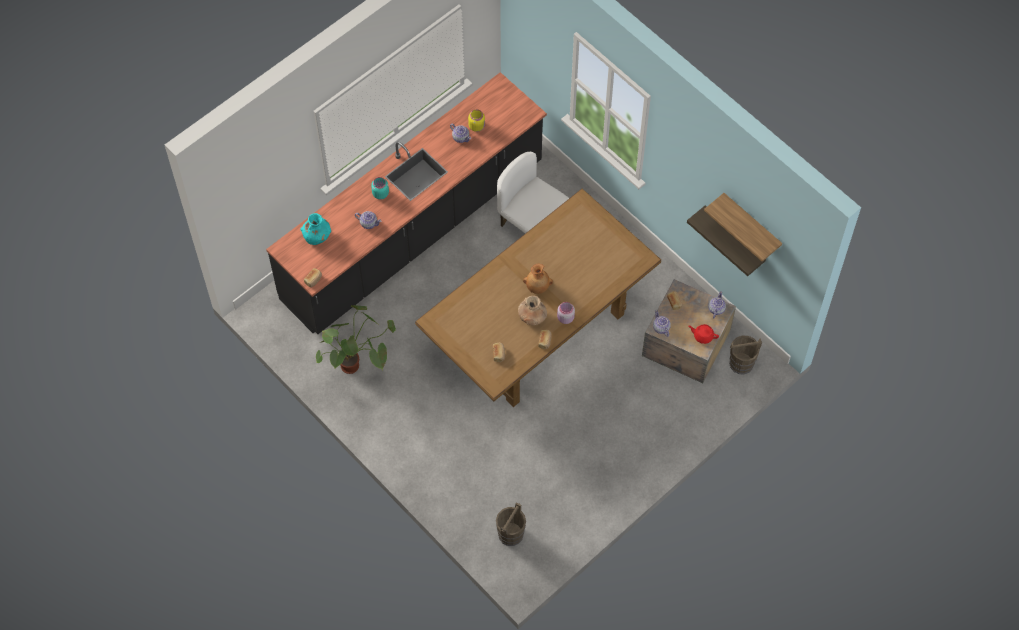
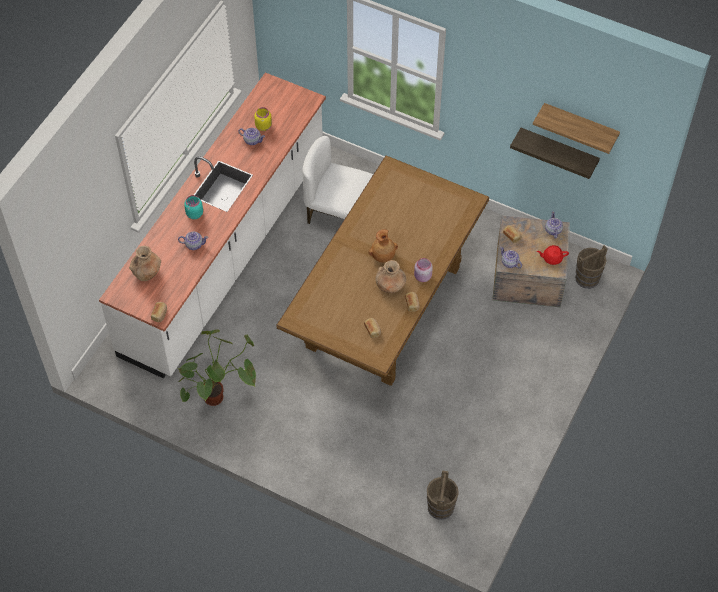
camera: 20 degrees left, 5 degrees down
black counter [266,72,547,334] -> white counter [99,72,326,379]
turquoise vase [300,213,331,245] -> brown vase [129,246,161,281]

